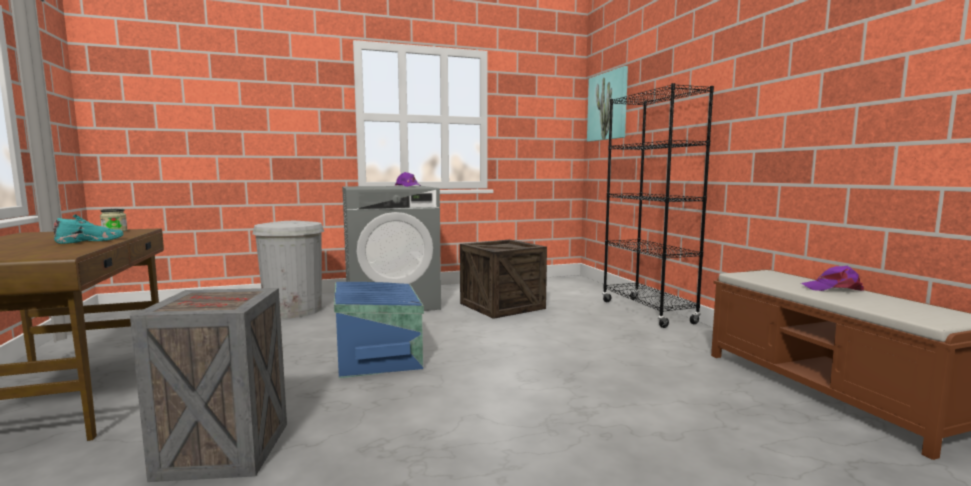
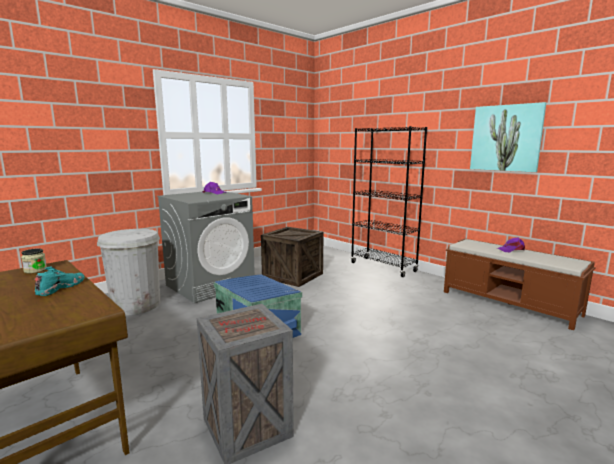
camera: 25 degrees left, 5 degrees up
picture [587,66,628,142] -> picture moved to [470,102,546,172]

